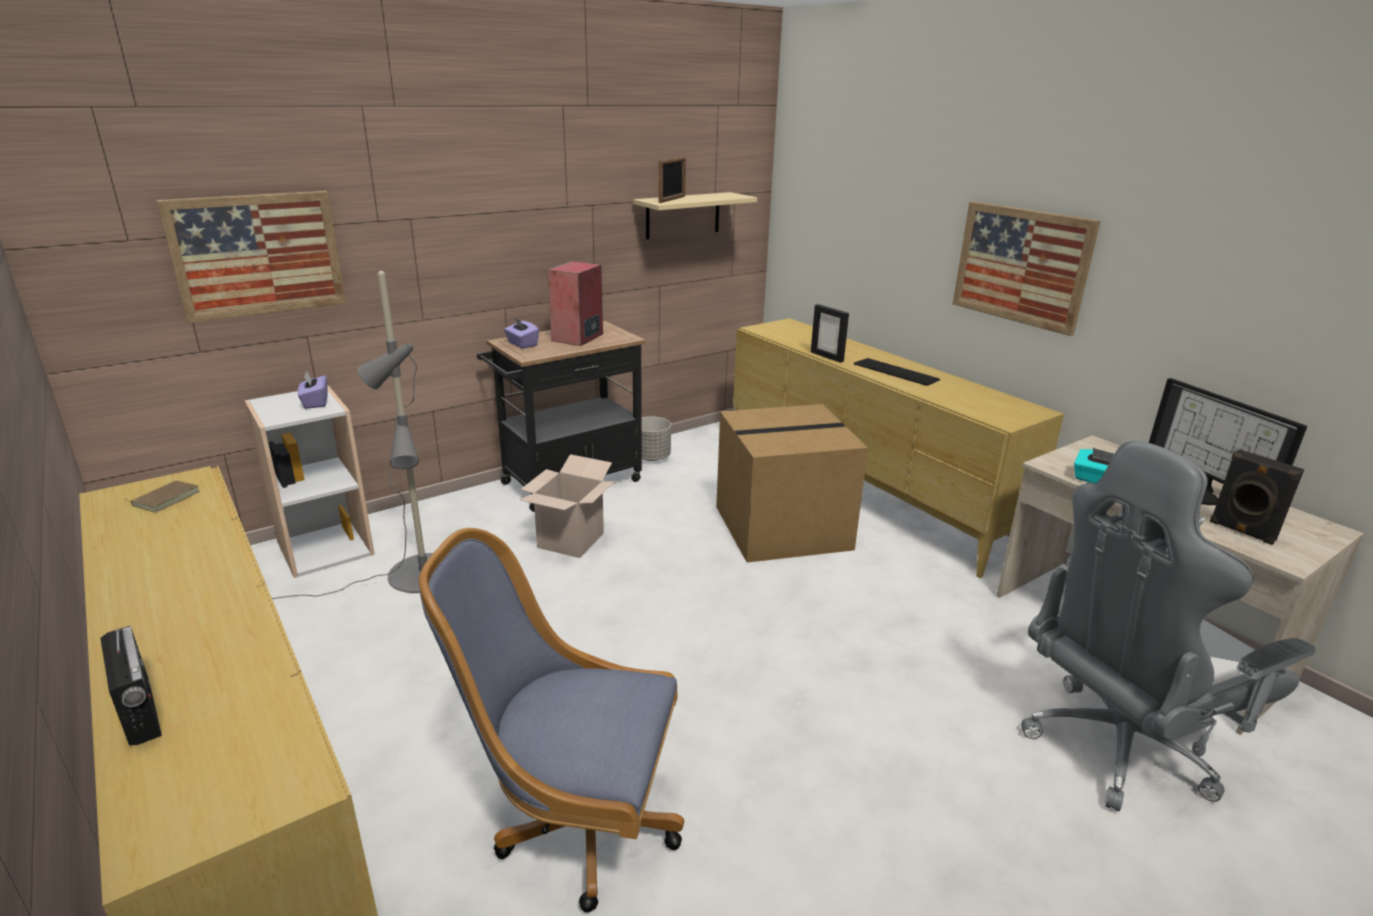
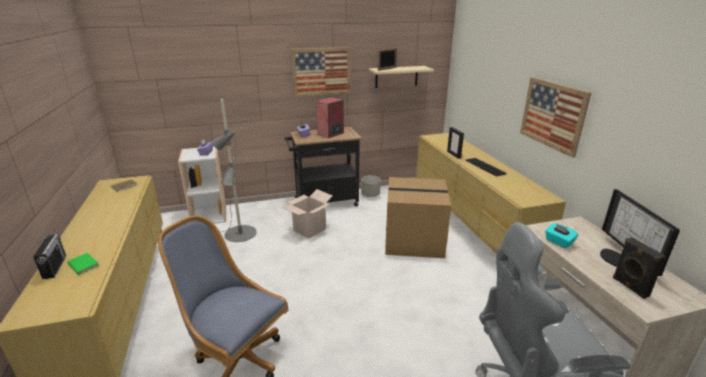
camera: 20 degrees right, 0 degrees up
picture [156,191,346,323] -> picture moved to [291,47,351,97]
none -> green book [67,253,99,276]

